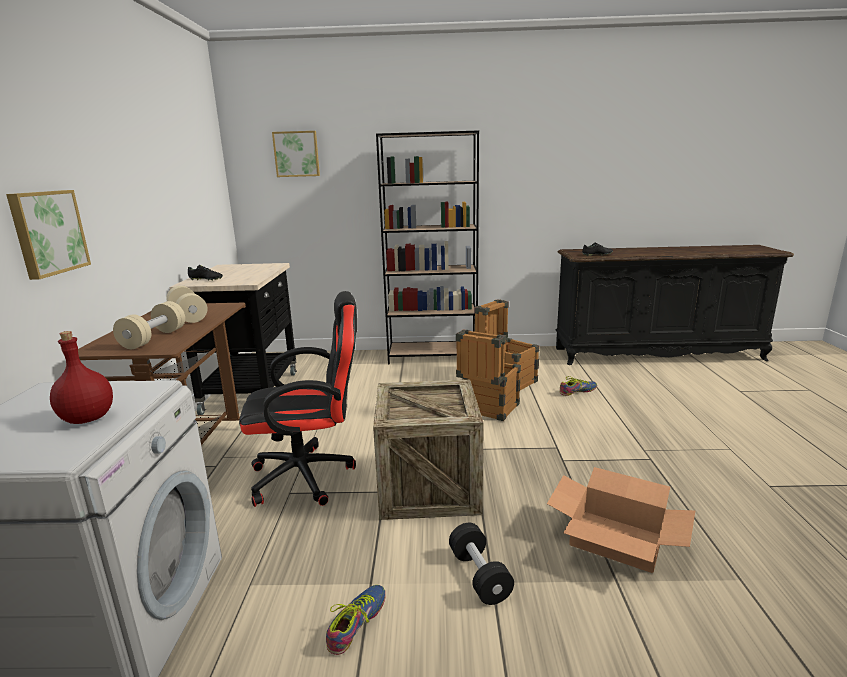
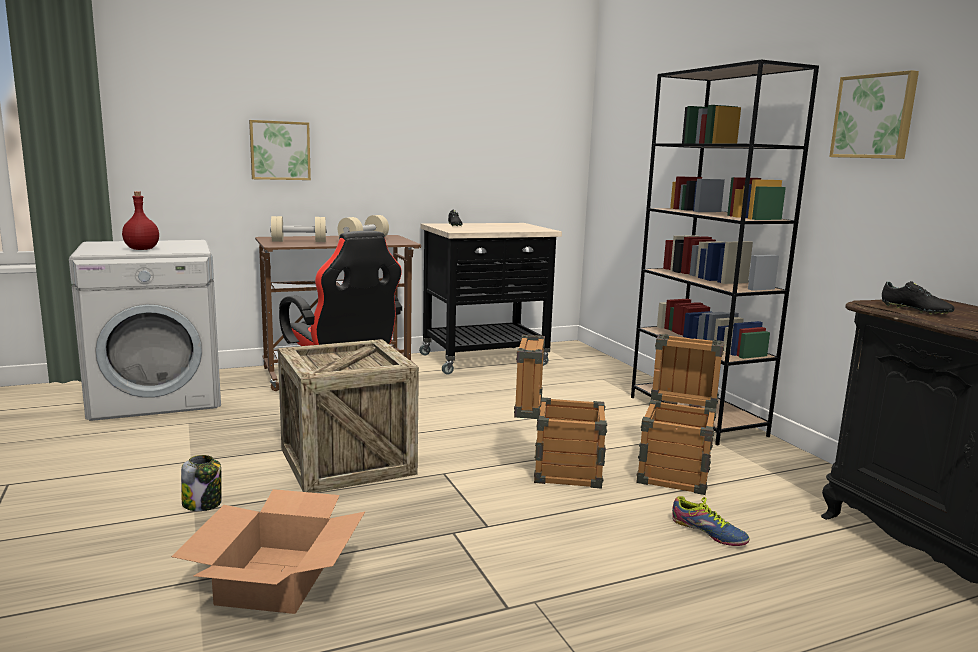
camera: 65 degrees right, 5 degrees down
picture [272,131,320,177] -> picture moved to [829,70,919,159]
shoe [326,585,386,655] -> none
black dumbbell [449,523,514,605] -> jar [181,455,222,511]

